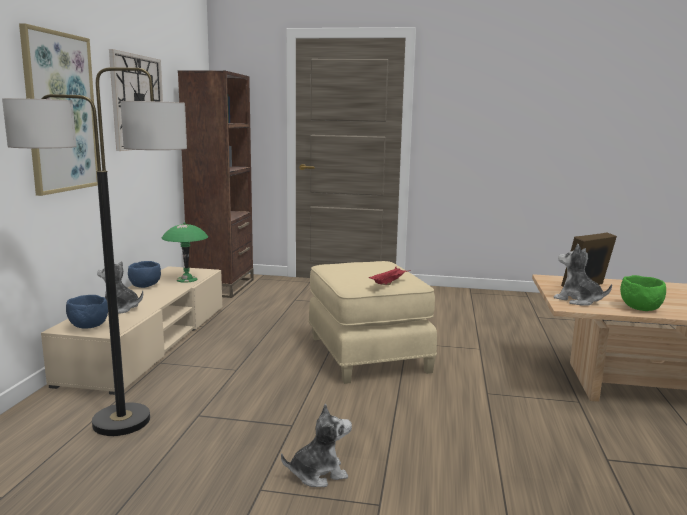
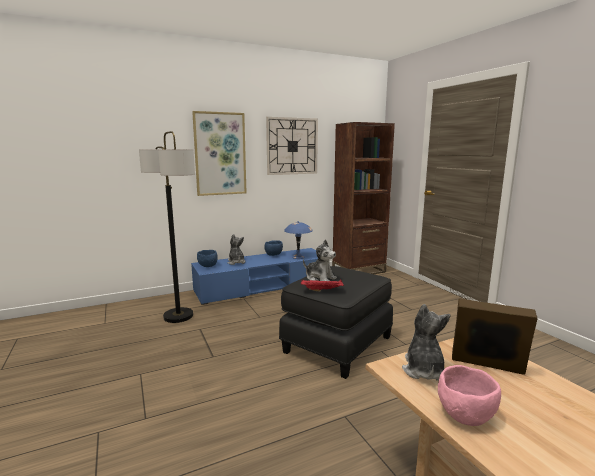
camera: 55 degrees right, 0 degrees up
beige tv stand [41,266,222,395] -> blue tv stand [191,248,318,305]
green table lamp [162,222,208,283] -> blue table lamp [284,221,313,259]
plush toy [281,404,352,487] -> plush toy moved to [303,239,337,281]
beige ottoman [308,261,437,384] -> black ottoman [279,266,393,379]
green bowl [620,275,666,311] -> pink bowl [438,365,501,426]

